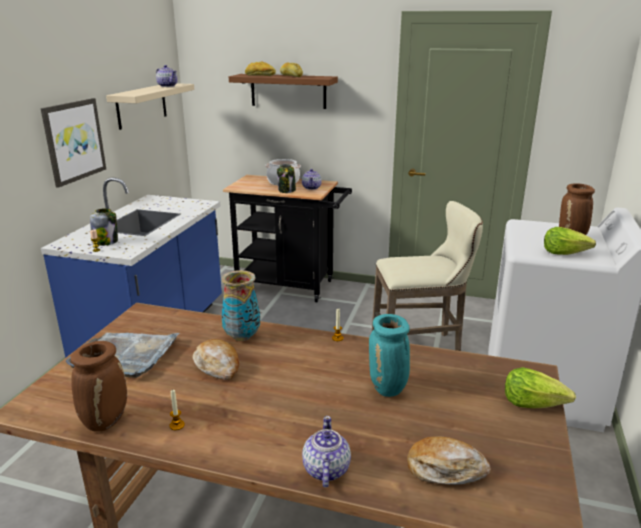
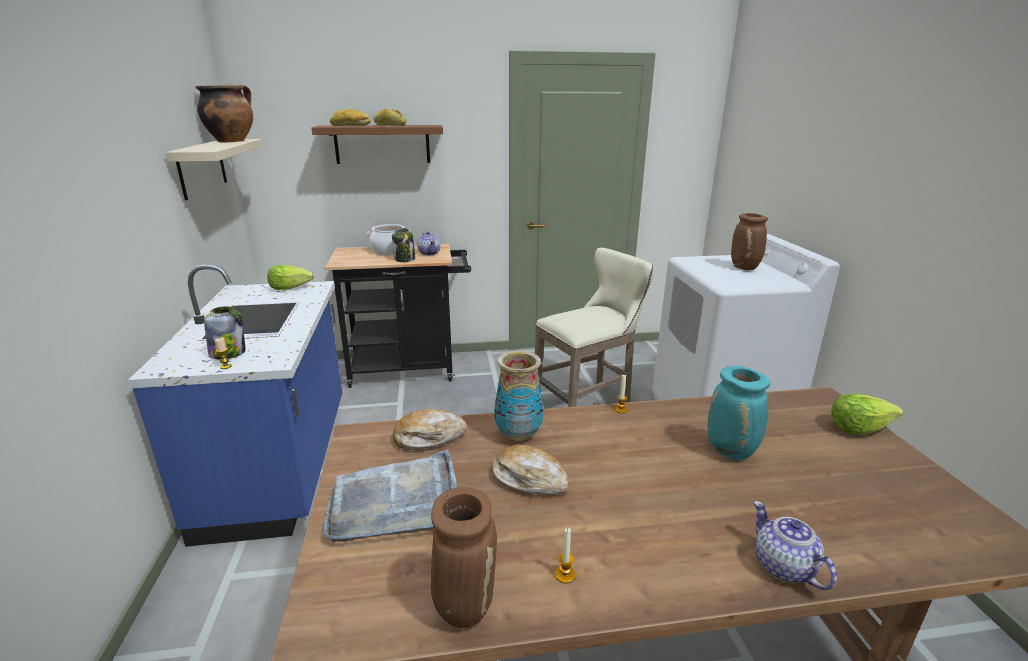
camera: 25 degrees left, 0 degrees up
picture [41,98,106,188] -> none
teapot [156,65,178,87] -> cooking pot [196,84,253,142]
bread [407,436,491,485] -> bread moved to [393,409,467,450]
lettuce [544,227,596,255] -> lettuce moved to [267,265,314,290]

